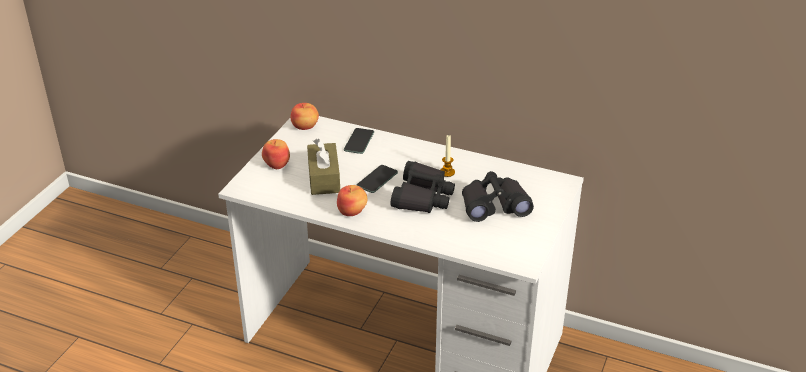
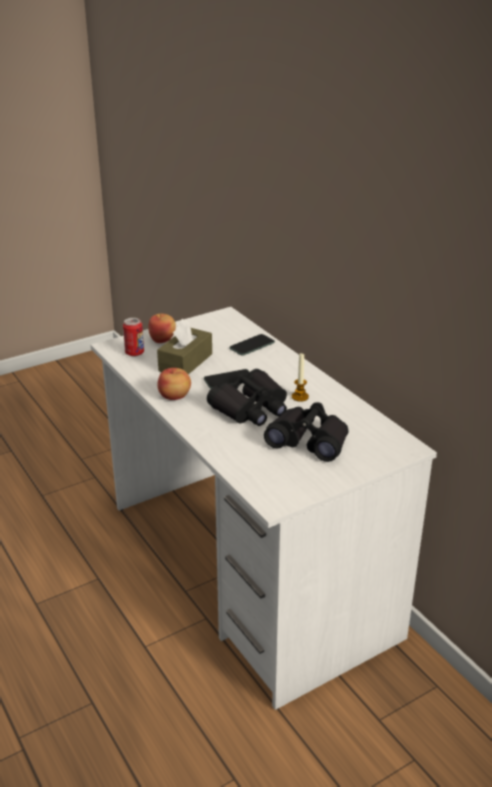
camera: 35 degrees right, 5 degrees down
apple [290,103,319,130] -> none
none -> can [123,318,144,357]

